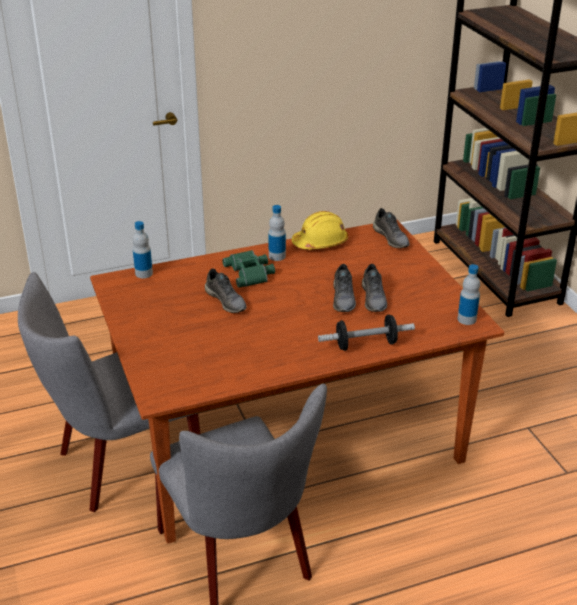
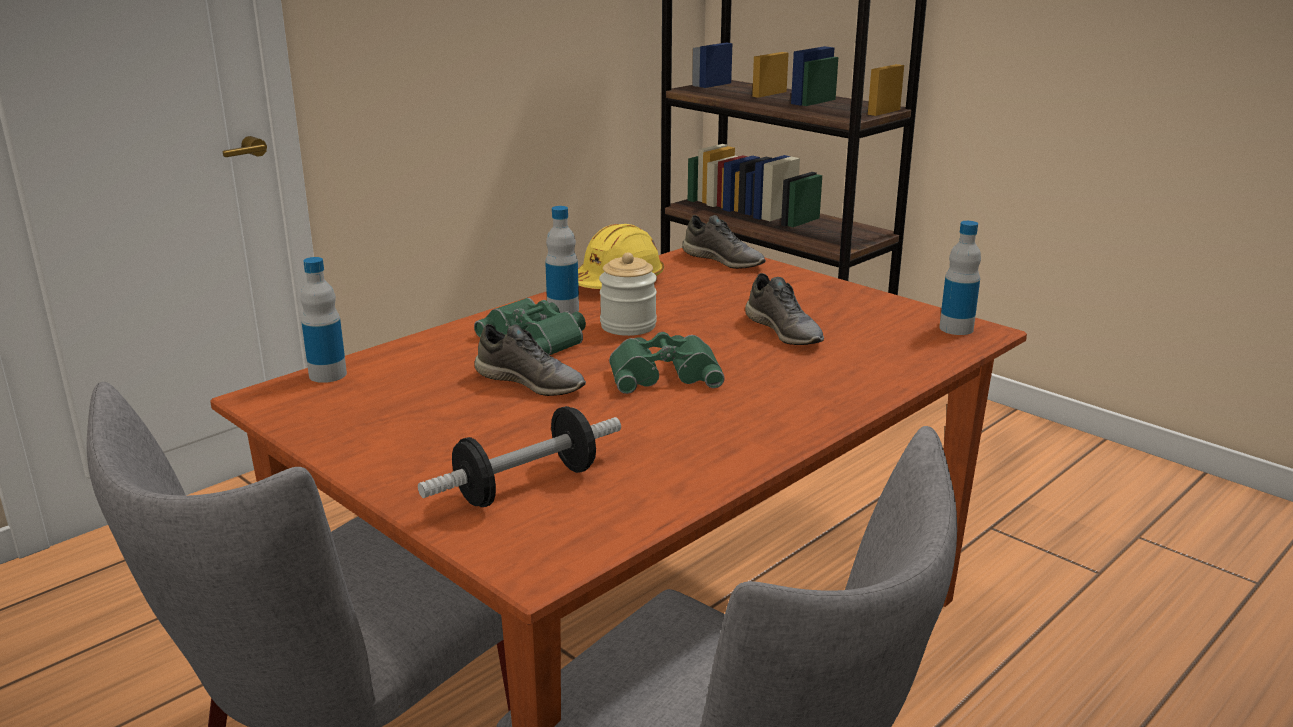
camera: 25 degrees left, 10 degrees down
dumbbell [318,314,415,351] -> dumbbell moved to [418,406,621,507]
grey shoe [333,264,356,312] -> none
none -> jar [599,252,657,336]
none -> green binoculars [609,332,725,394]

